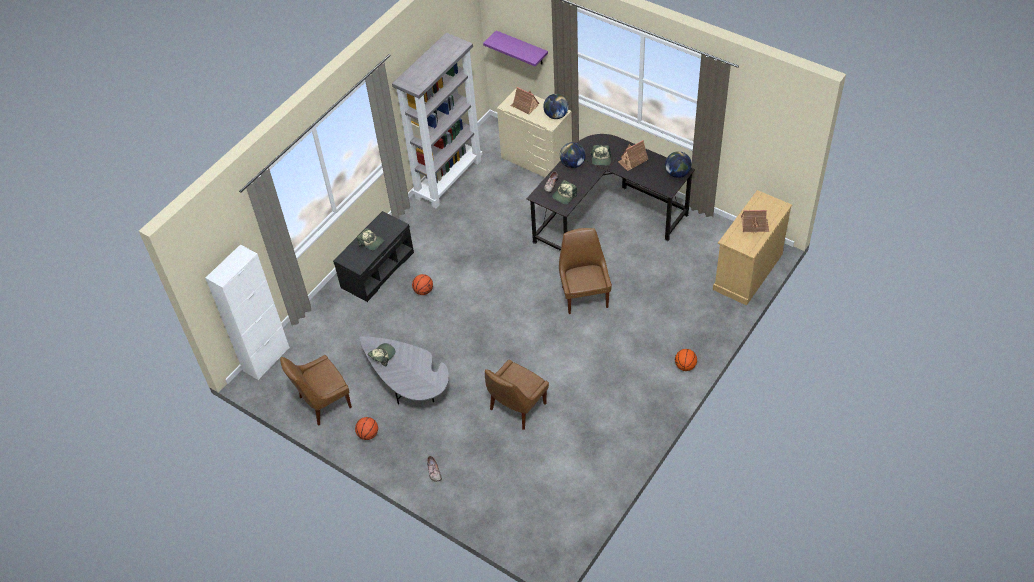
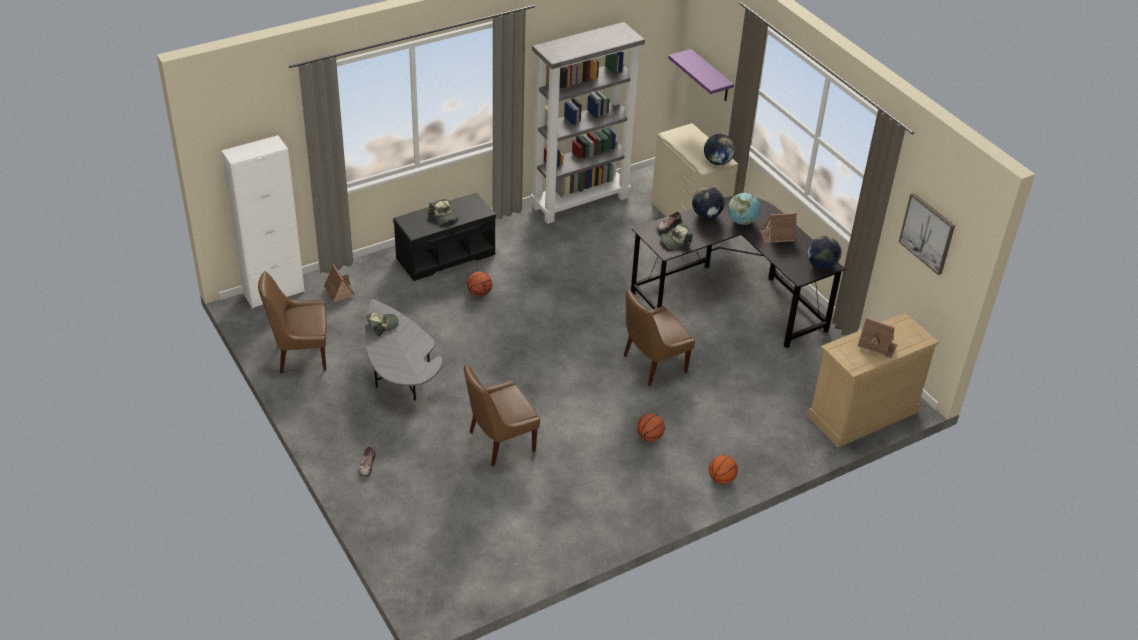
camera: 20 degrees right, 10 degrees down
basketball [355,417,378,440] -> basketball moved to [637,413,665,442]
toy house [510,87,539,114] -> toy house moved to [324,264,354,302]
brown chair [559,228,612,314] -> brown chair turned 135 degrees counterclockwise [624,289,695,386]
cap [590,145,612,166] -> globe [728,193,760,225]
none -> picture [899,193,955,275]

